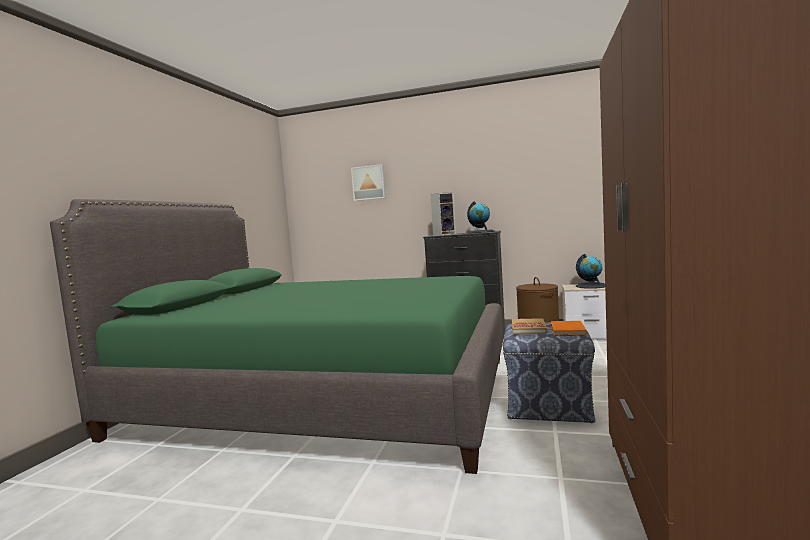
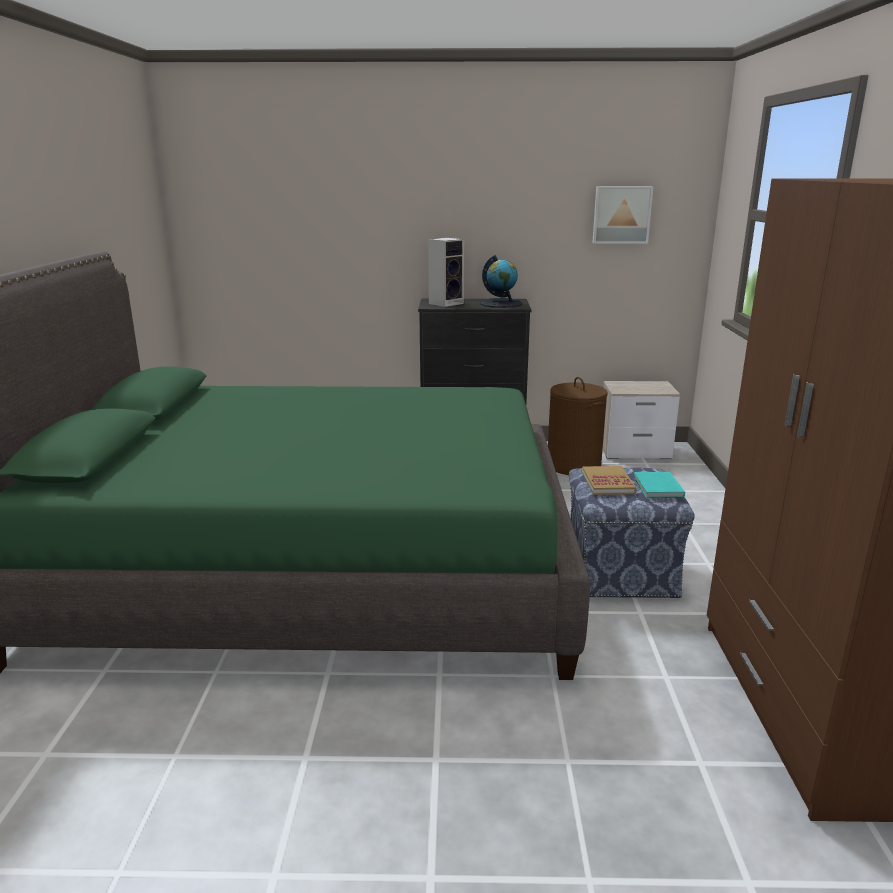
camera: 15 degrees left, 15 degrees up
picture [351,164,386,201] -> picture moved to [592,186,654,244]
orange book [551,321,587,336] -> turquoise book [633,472,685,498]
globe [576,254,605,289] -> none

